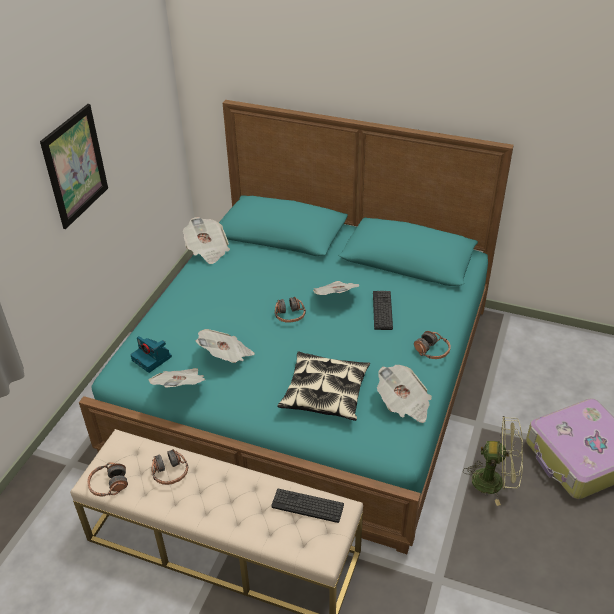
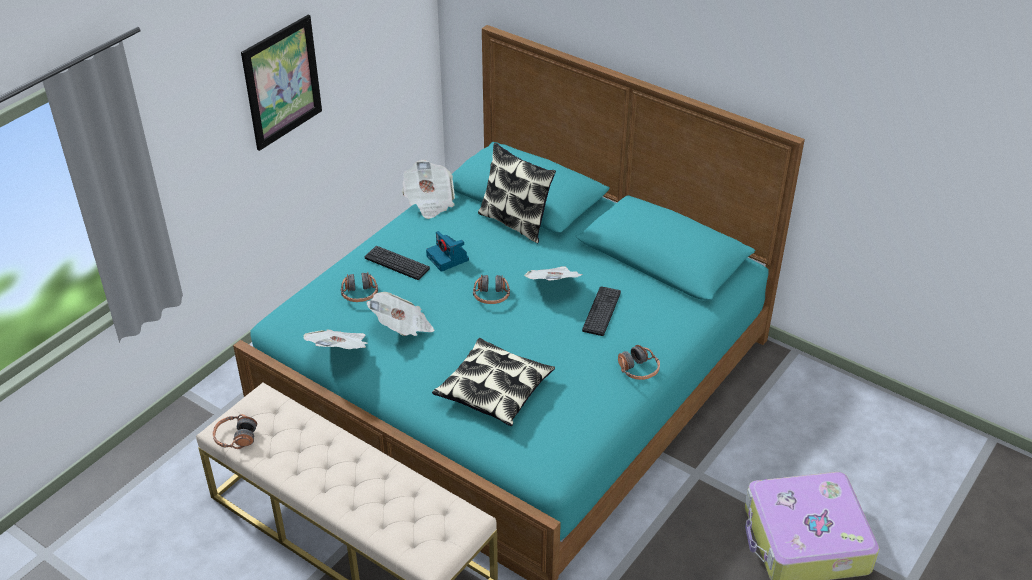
camera: 15 degrees right, 0 degrees up
camera [131,336,172,373] -> camera moved to [426,231,469,272]
headphones [151,449,188,485] -> headphones moved to [341,272,378,302]
keyboard [271,489,344,523] -> keyboard moved to [365,246,430,280]
newspaper [377,365,432,423] -> none
green fan [463,416,523,506] -> none
none -> pillow [478,143,556,243]

